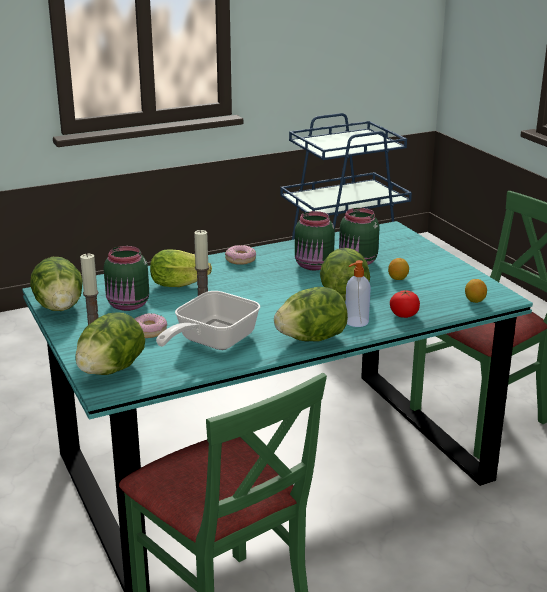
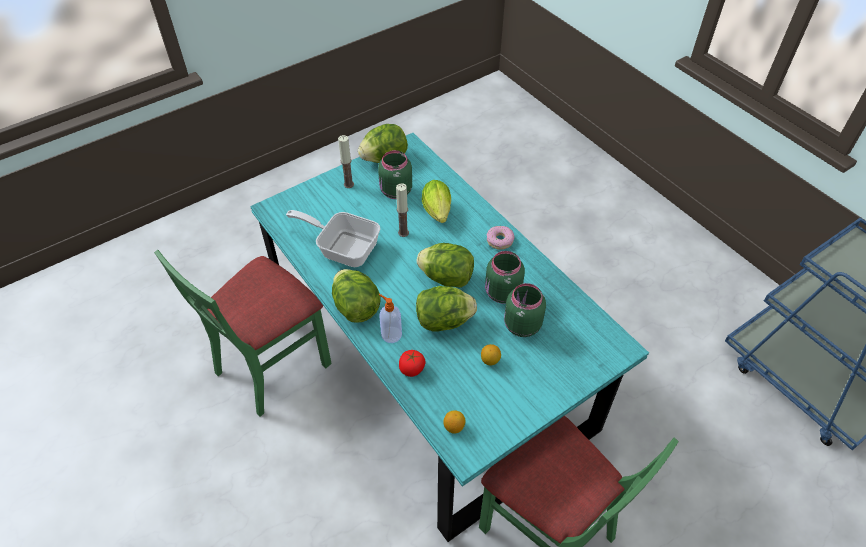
camera: 80 degrees right, 25 degrees up
lettuce [75,312,145,375] -> lettuce moved to [417,243,474,288]
donut [134,313,167,338] -> none

